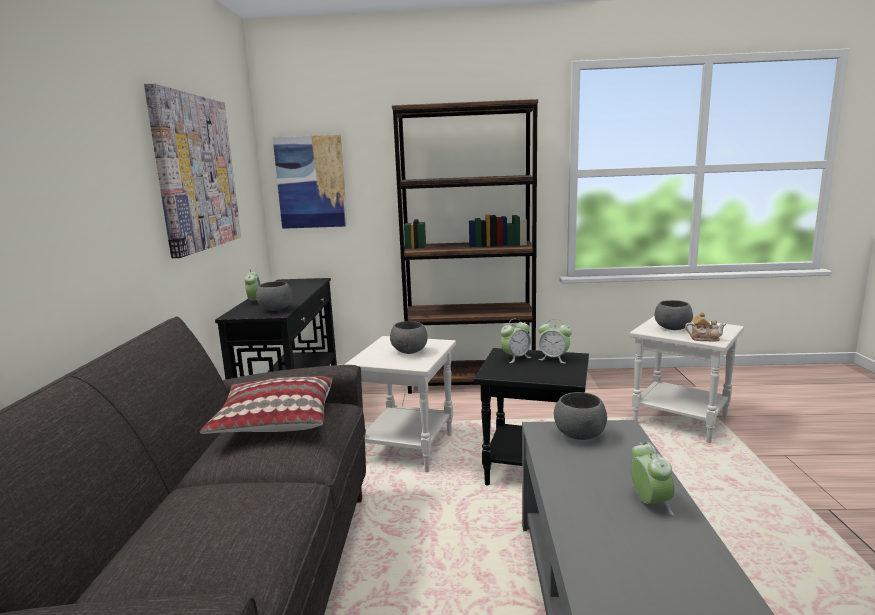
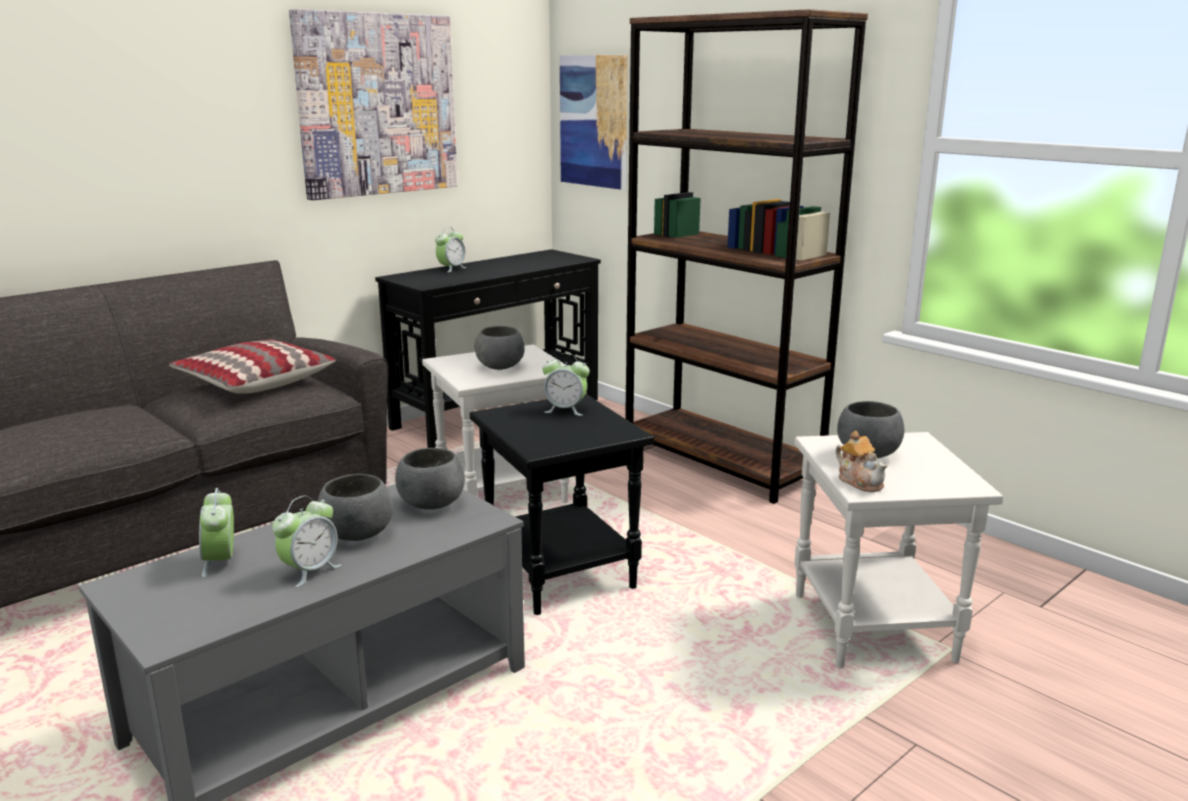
camera: 45 degrees right, 5 degrees up
grey bowl [256,281,293,311] -> grey bowl moved to [318,474,393,541]
alarm clock [538,319,572,363] -> alarm clock moved to [199,488,234,577]

